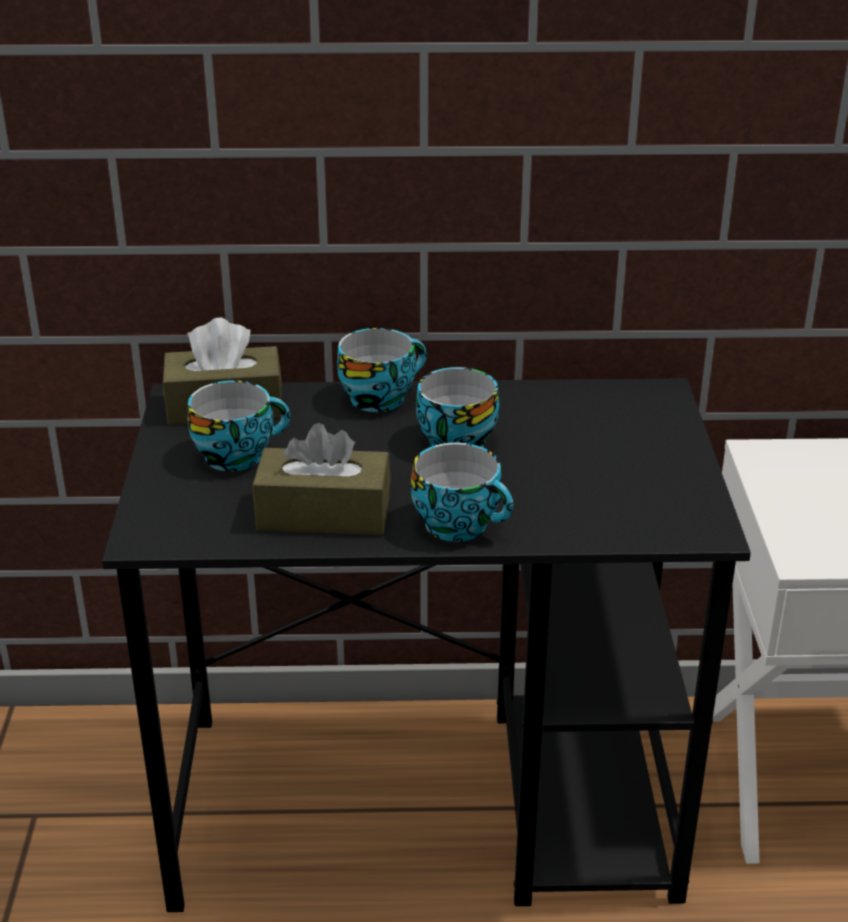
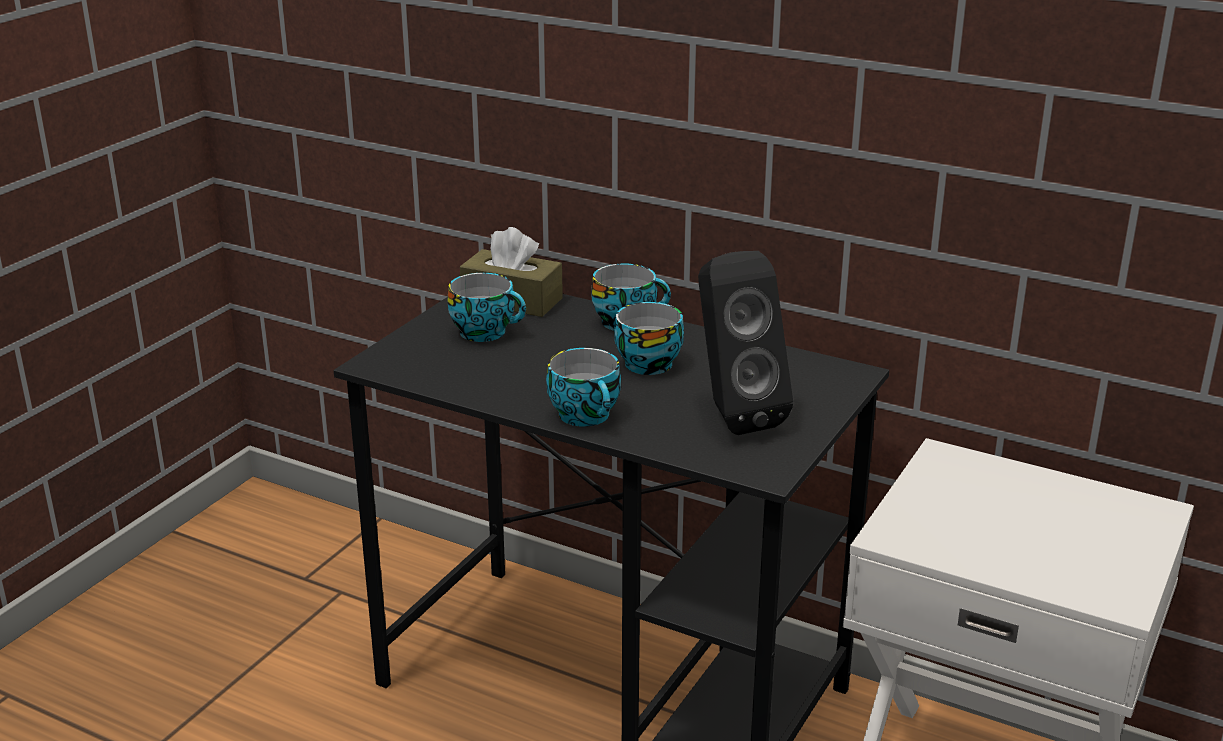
camera: 30 degrees right, 5 degrees down
brown tissue box [253,423,391,535] -> none
none -> black speaker [698,251,793,435]

